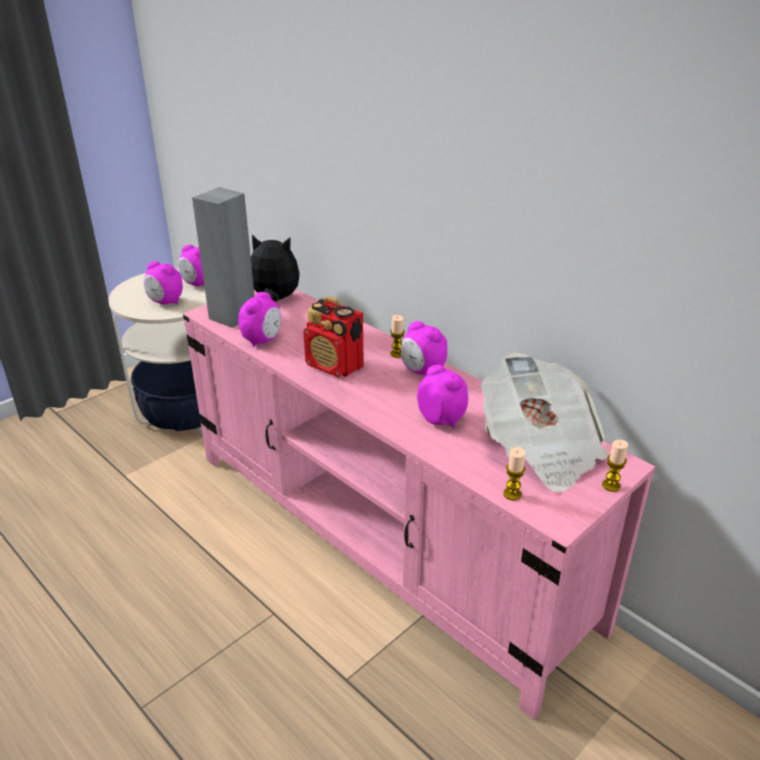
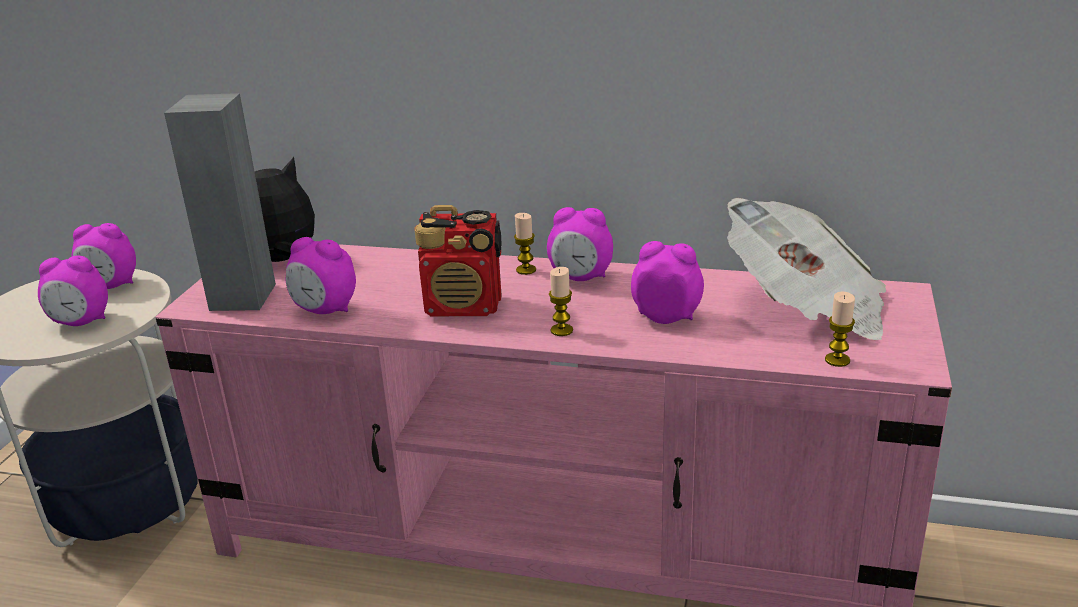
camera: 30 degrees left, 5 degrees down
alarm clock [238,292,281,347] -> alarm clock turned 120 degrees clockwise [285,237,356,314]
candle [602,440,628,492] -> candle moved to [549,267,573,336]

